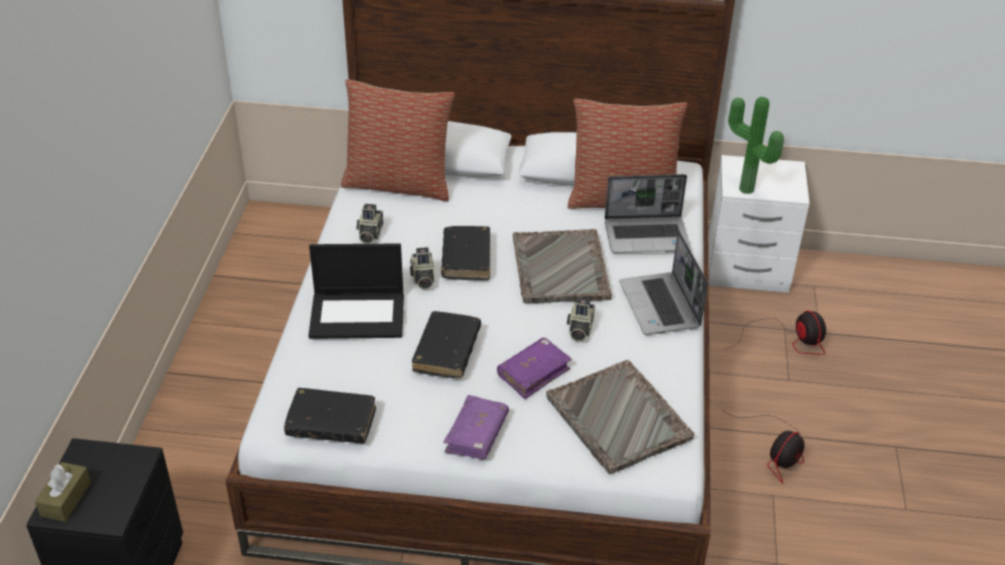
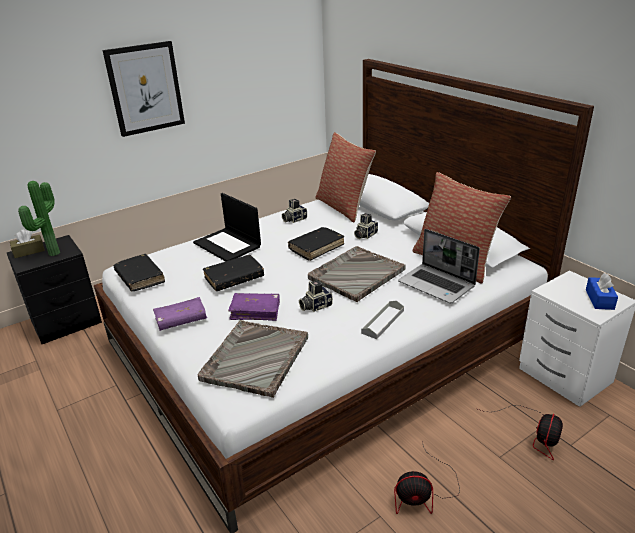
camera: 50 degrees right, 10 degrees down
camera [410,247,434,290] -> camera moved to [354,213,378,239]
laptop [619,230,708,335] -> grey tray [361,301,404,339]
potted plant [728,97,784,194] -> potted plant moved to [18,181,60,256]
none -> picture [103,41,185,137]
none -> blue tissue box [586,273,618,310]

